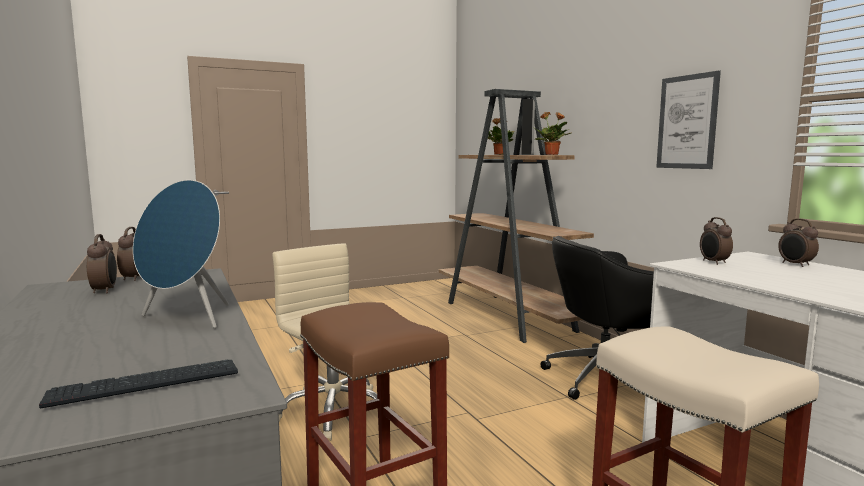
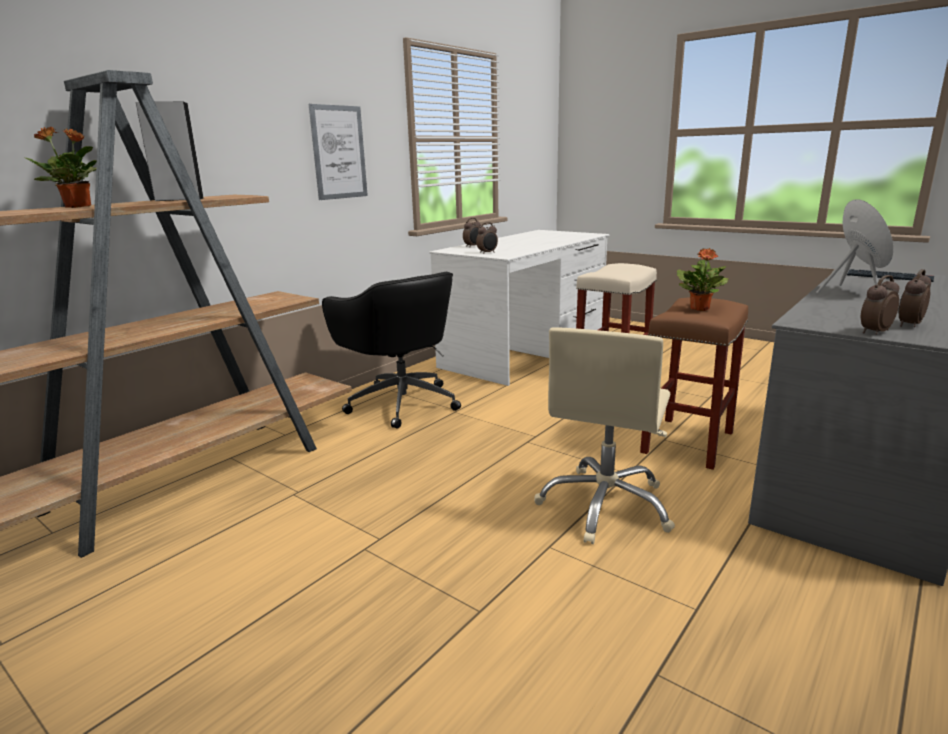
camera: 115 degrees left, 10 degrees up
potted plant [534,112,571,155] -> potted plant moved to [677,248,729,311]

